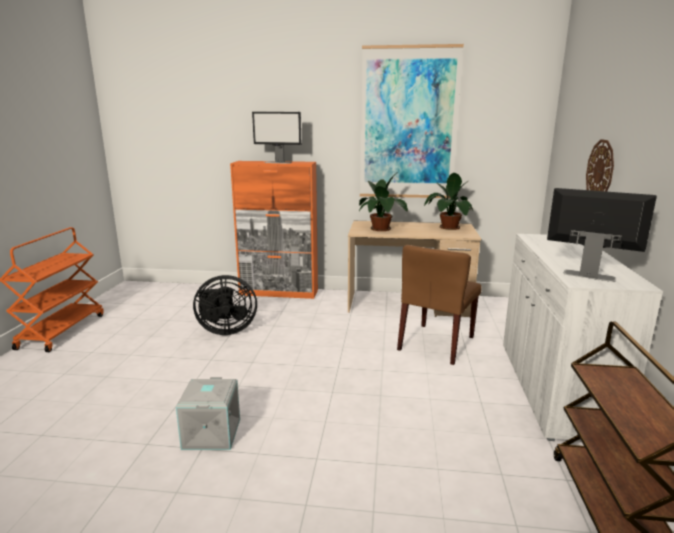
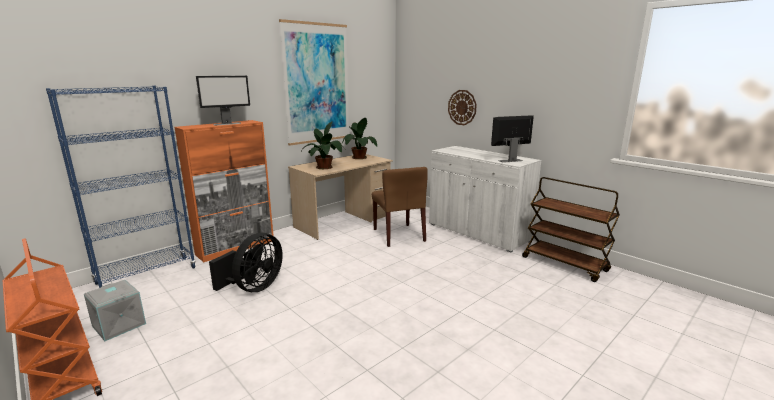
camera: 50 degrees left, 0 degrees up
grey storage box [176,377,240,450] -> grey storage box moved to [84,280,146,341]
none -> blue bookcase [46,86,196,288]

